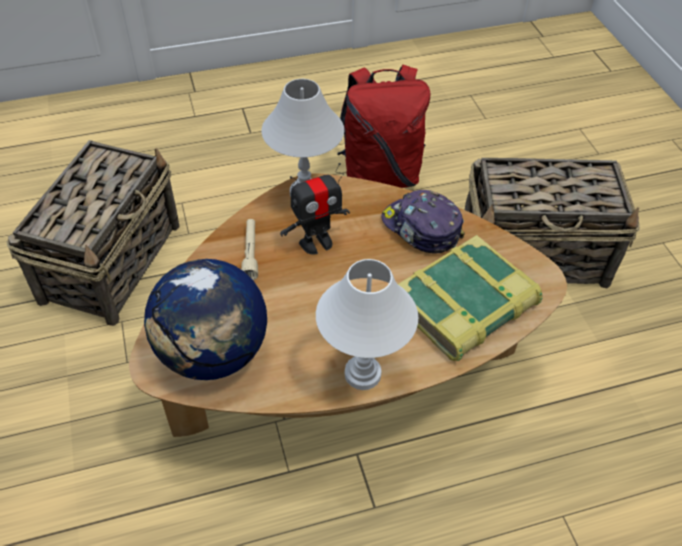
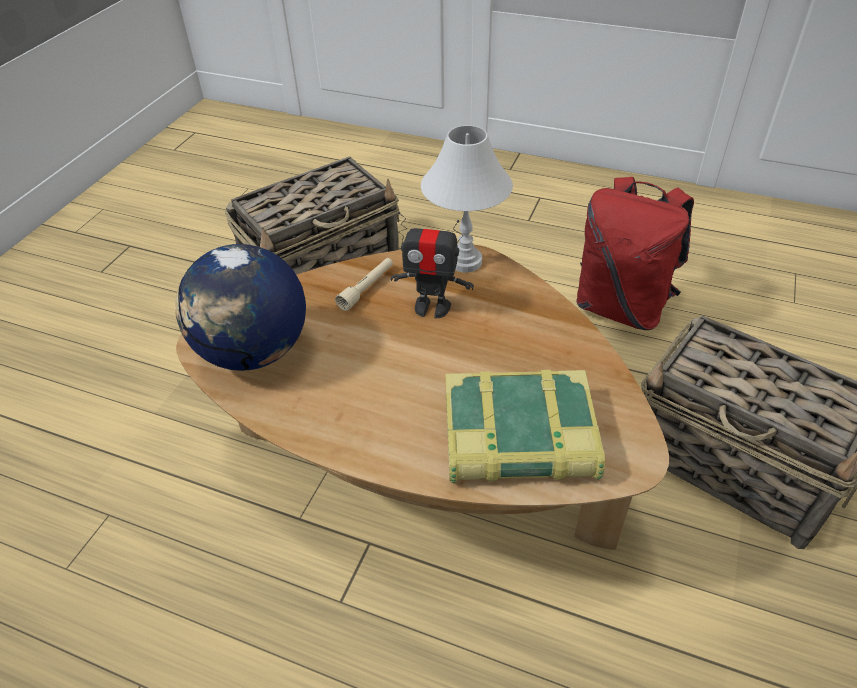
camera: 40 degrees right, 5 degrees down
white table lamp [316,259,418,390] -> none
cap [382,190,465,254] -> none

